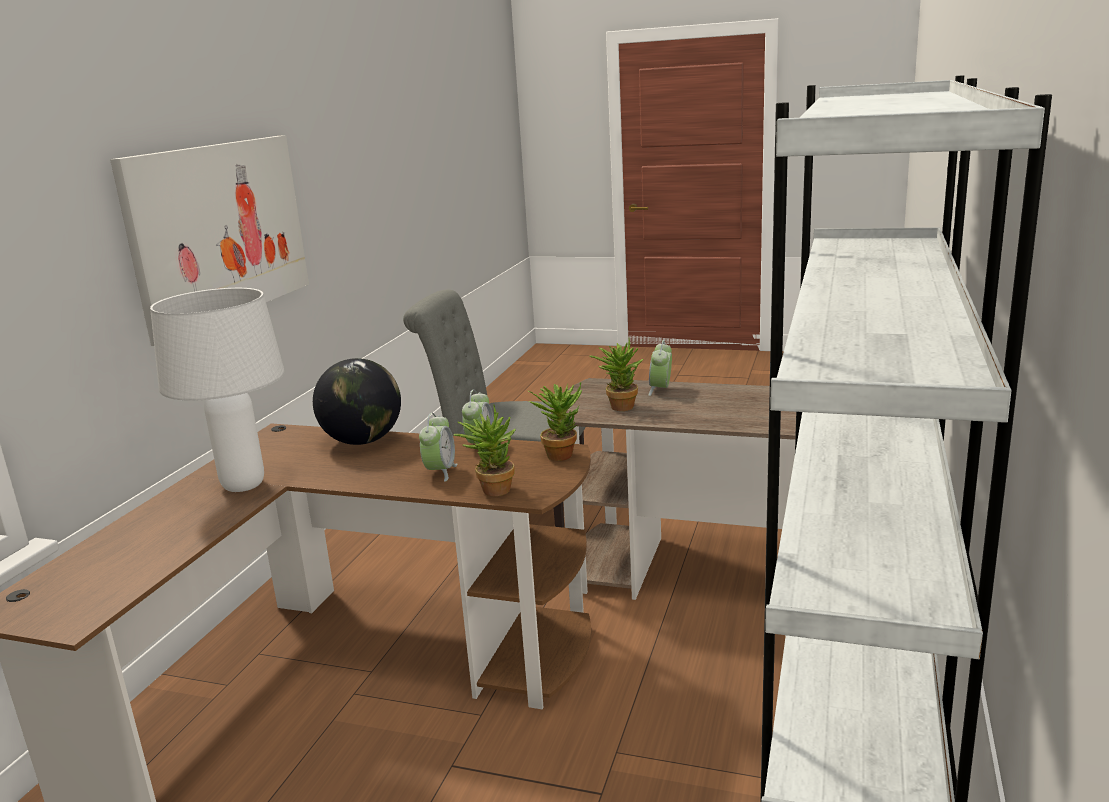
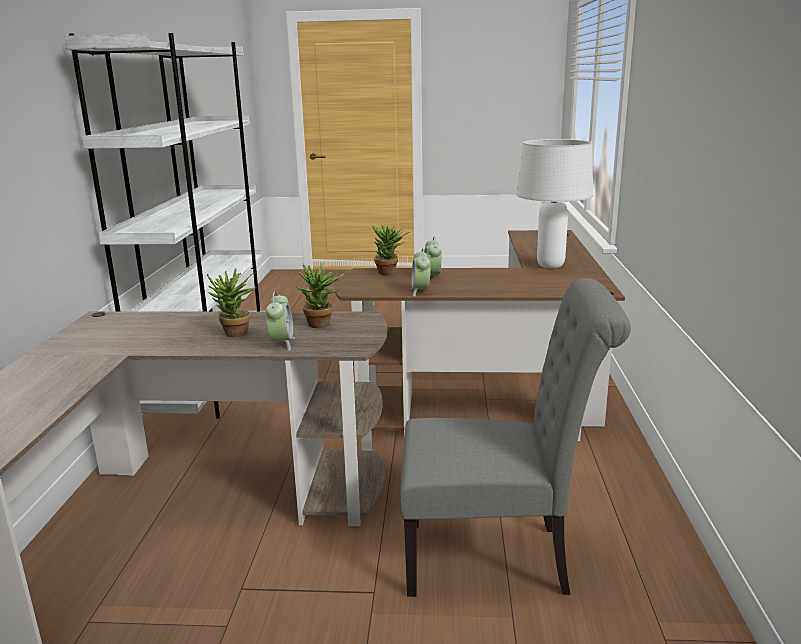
camera: 165 degrees right, 0 degrees up
picture [110,135,309,346] -> none
globe [313,358,401,445] -> none
potted plant [528,383,582,461] -> potted plant moved to [207,268,255,337]

